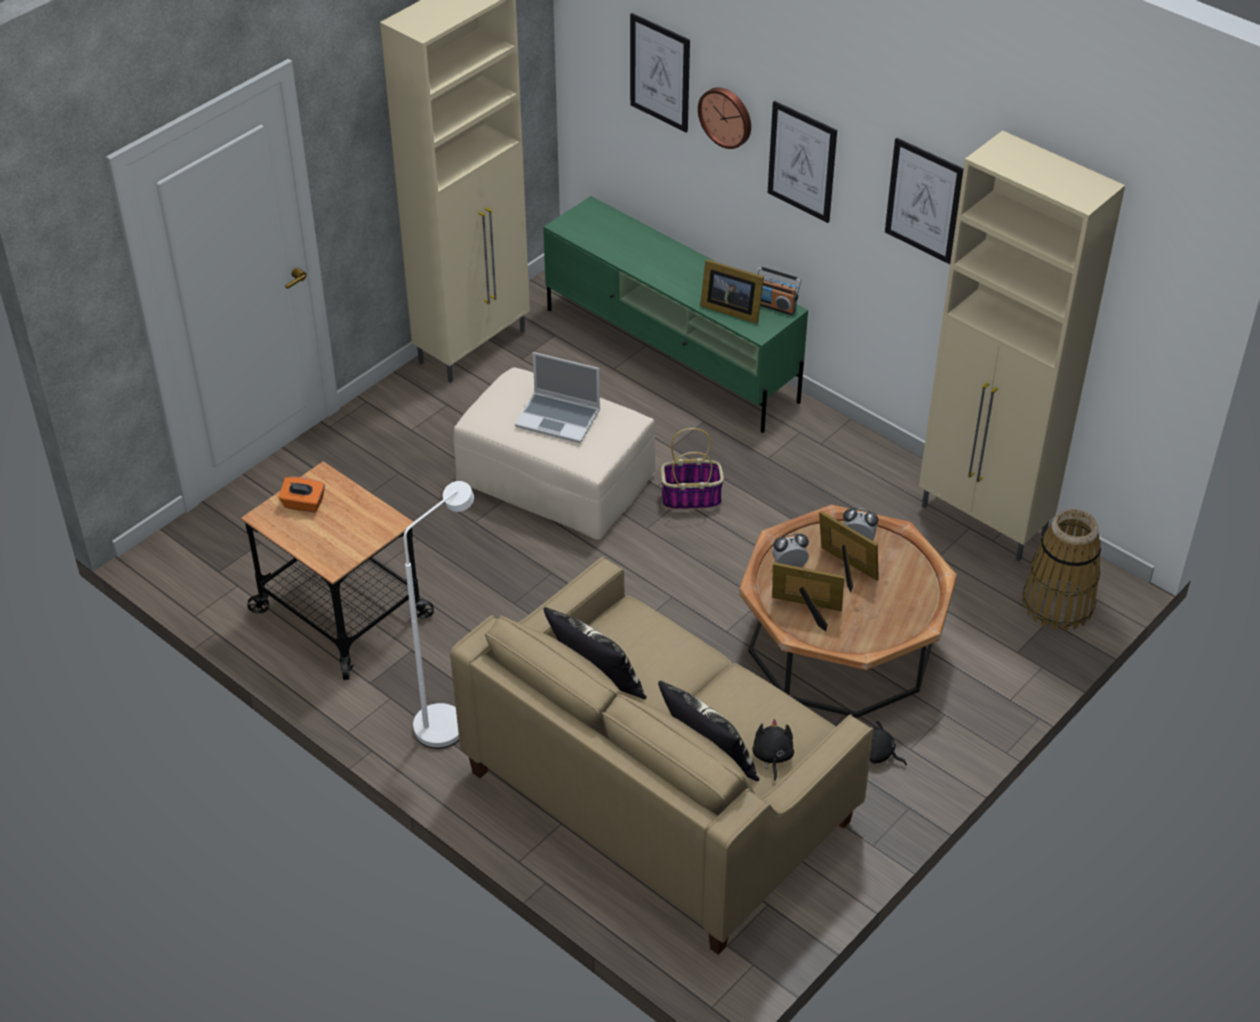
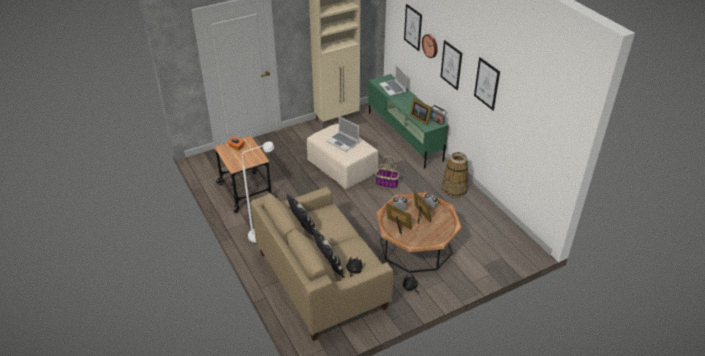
camera: 20 degrees right, 5 degrees down
beige cabinet [919,130,1125,561] -> none
basket [1022,509,1101,631] -> basket moved to [442,152,469,198]
none -> laptop [379,65,407,96]

